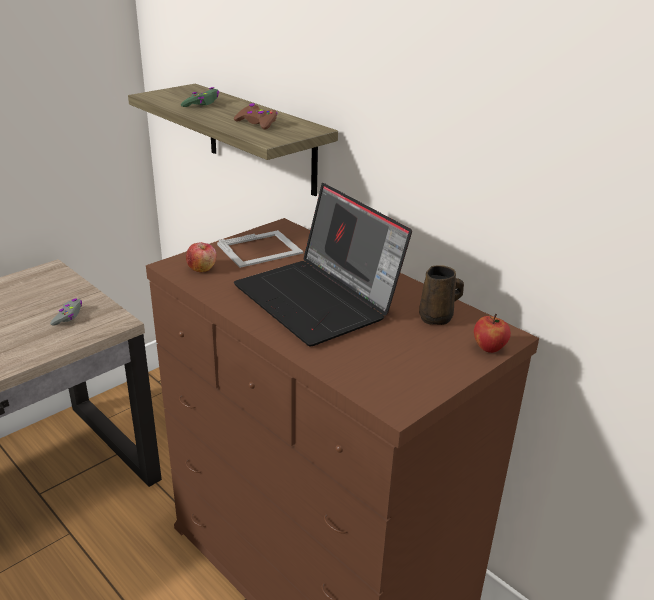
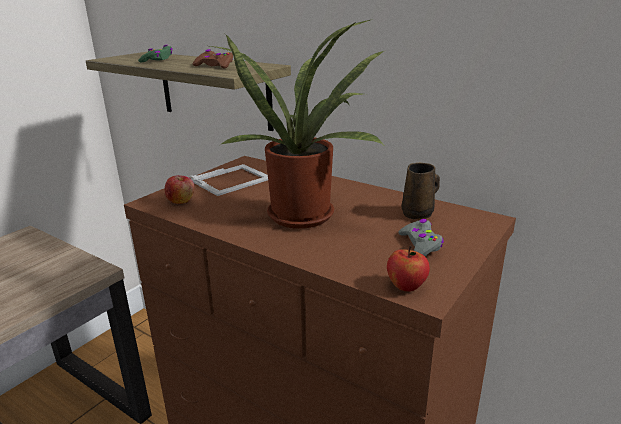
camera: 10 degrees left, 5 degrees down
grey game controller [50,298,82,325] -> grey game controller moved to [398,219,444,257]
laptop [234,183,412,346] -> potted plant [210,19,384,229]
apple [474,314,511,353] -> apple moved to [387,246,430,292]

